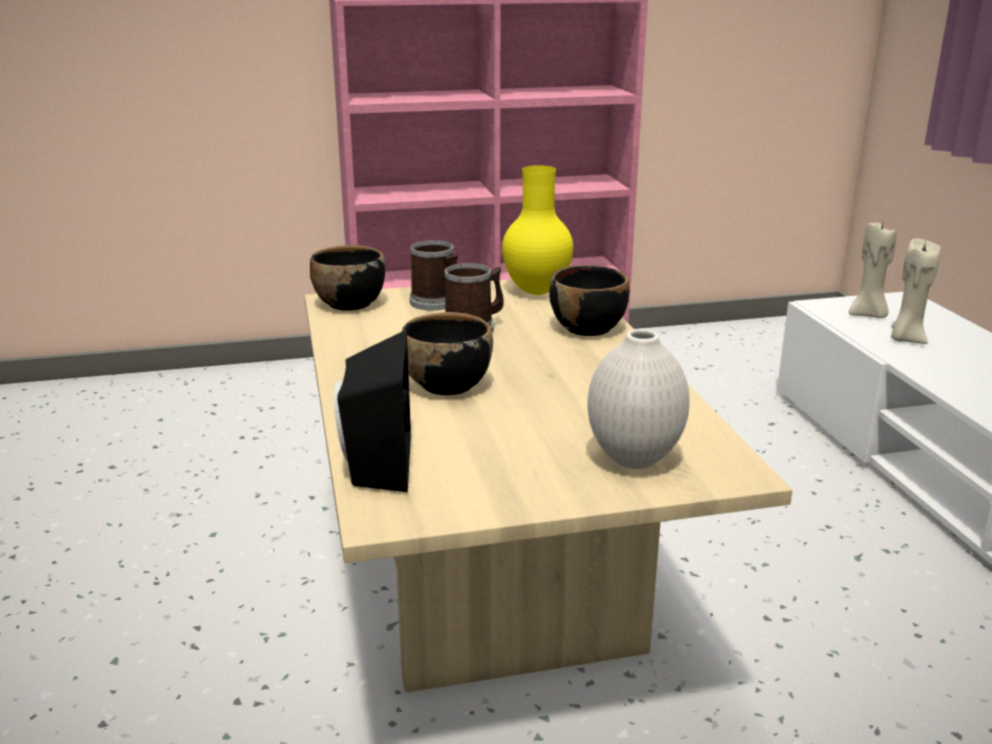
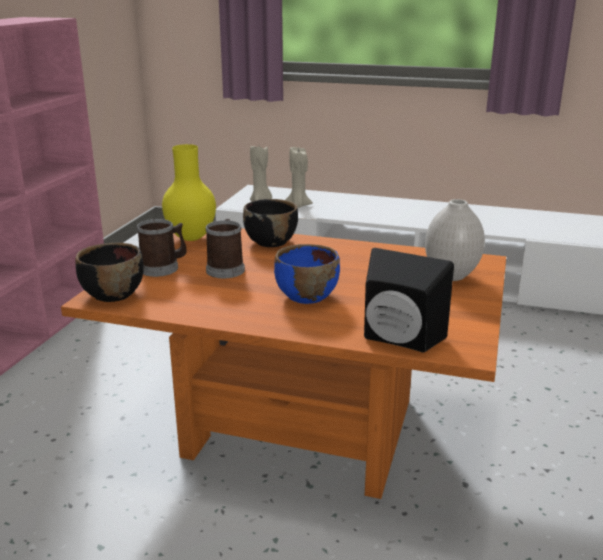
camera: 60 degrees left, 0 degrees up
beige coffee table [305,279,792,693] -> orange coffee table [61,228,506,499]
black bowl [402,312,493,395] -> blue bowl [274,244,340,304]

